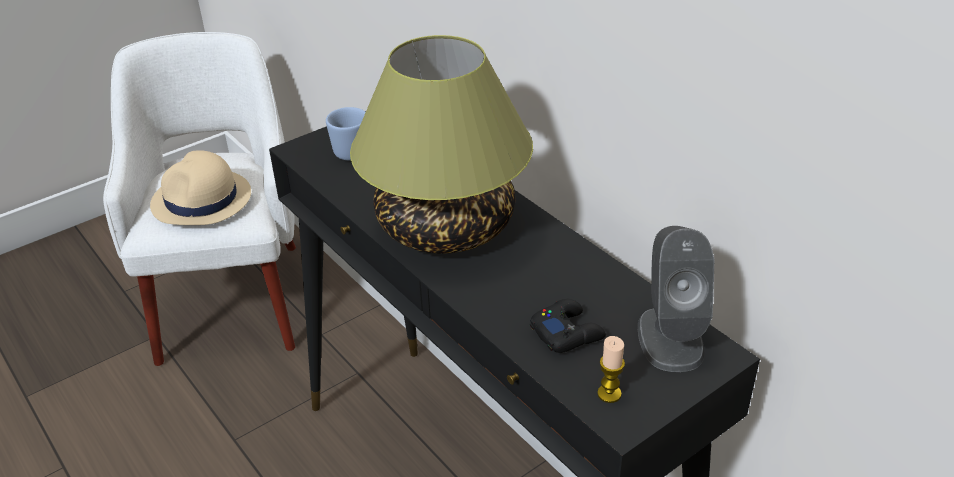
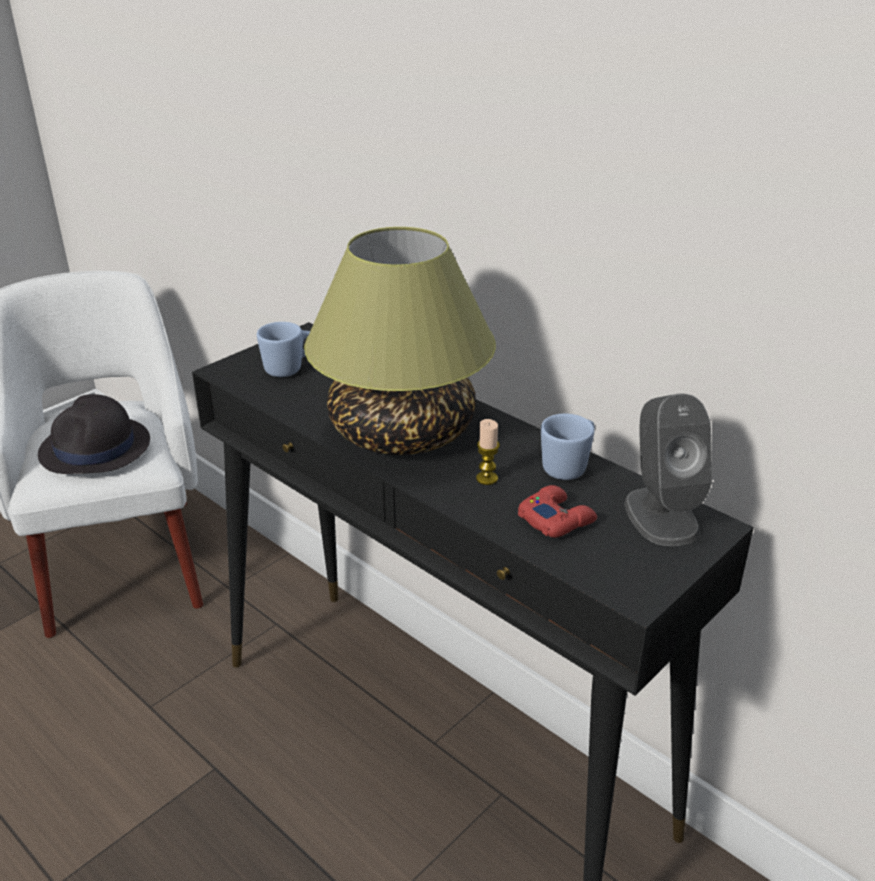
camera: 10 degrees left, 5 degrees down
beige hat [150,150,251,225] -> black hat [38,394,150,474]
black game controller [530,299,606,353] -> red game controller [518,485,597,538]
candle [597,336,625,403] -> candle moved to [476,419,500,485]
none -> blue mug [541,414,595,480]

